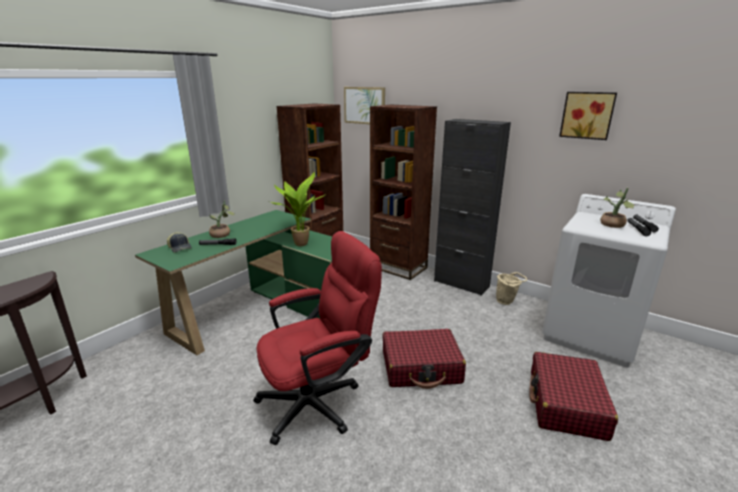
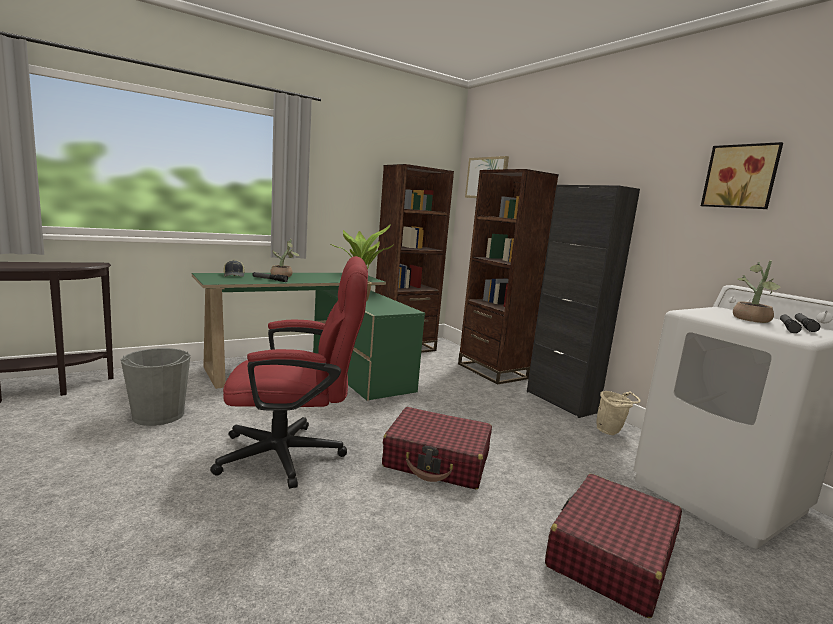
camera: 20 degrees right, 10 degrees down
none -> grey bucket [121,348,190,426]

